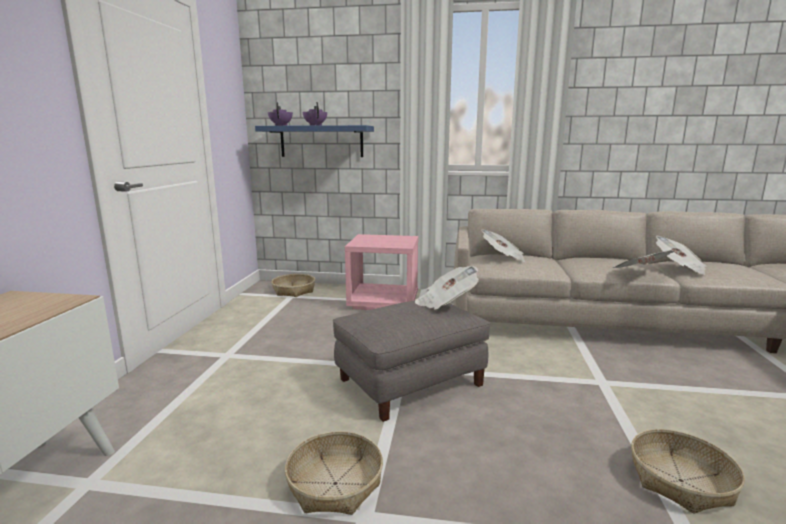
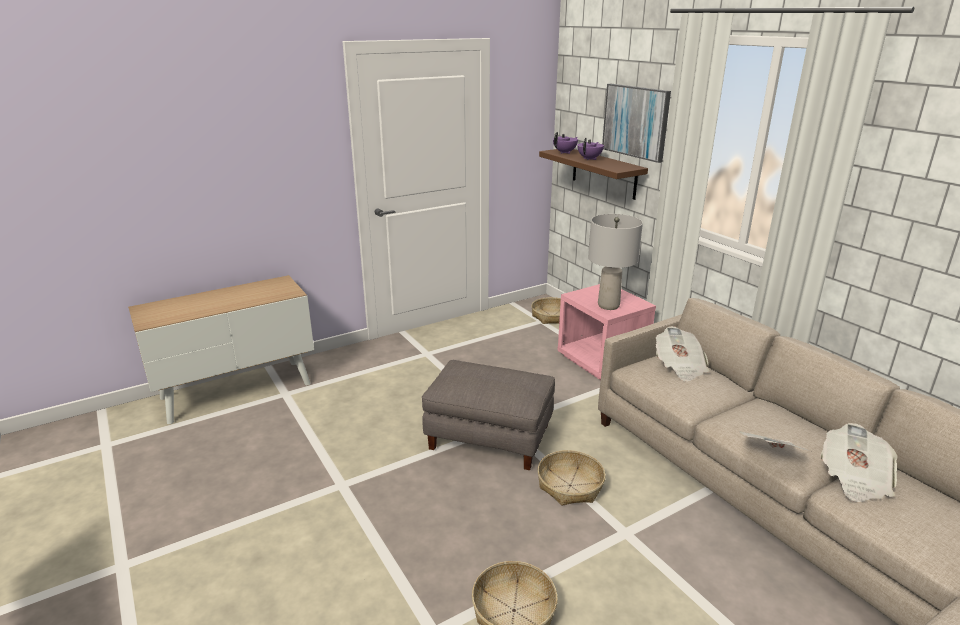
camera: 50 degrees right, 10 degrees up
blue shelf [255,125,374,157] -> brown shelf [539,149,648,200]
basket [285,431,383,515] -> basket moved to [537,450,606,505]
newspaper [415,266,479,309] -> none
none -> grey table lamp [588,214,643,310]
none -> picture [602,84,671,163]

